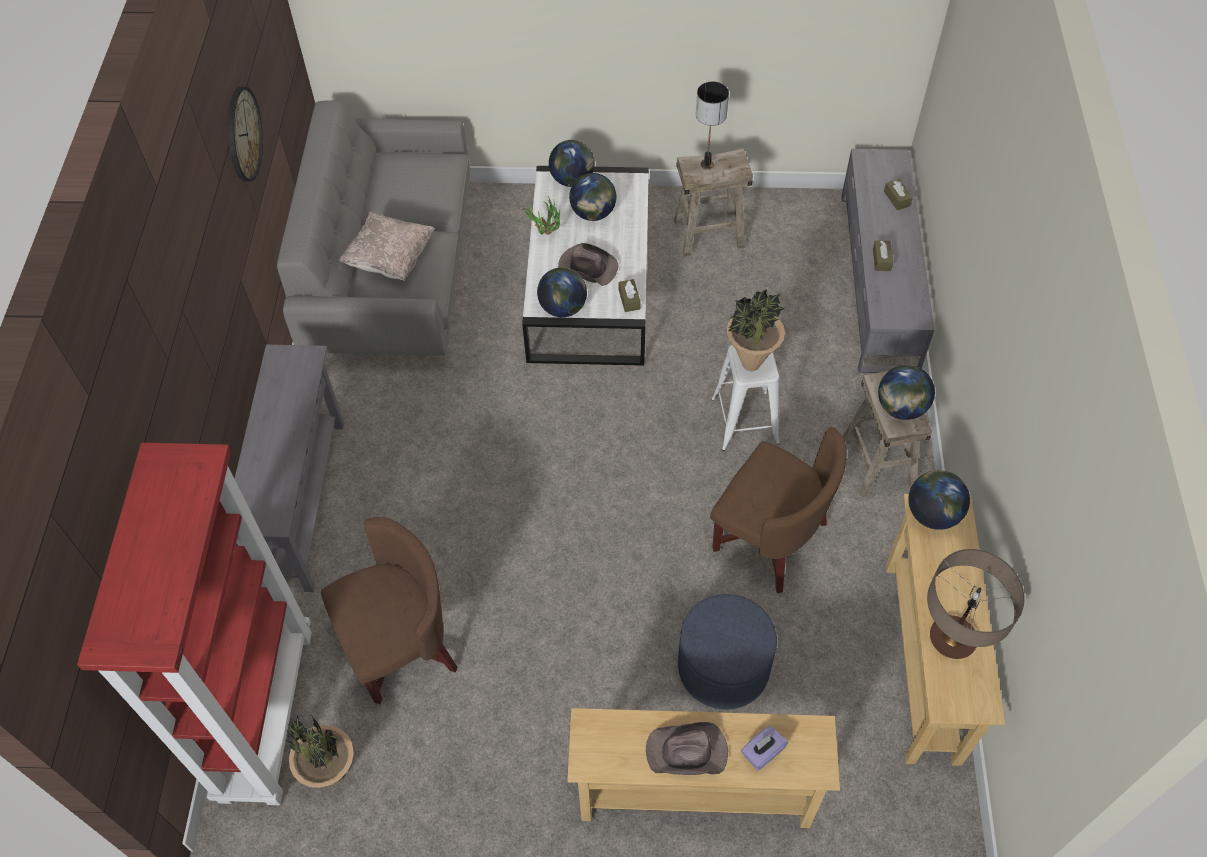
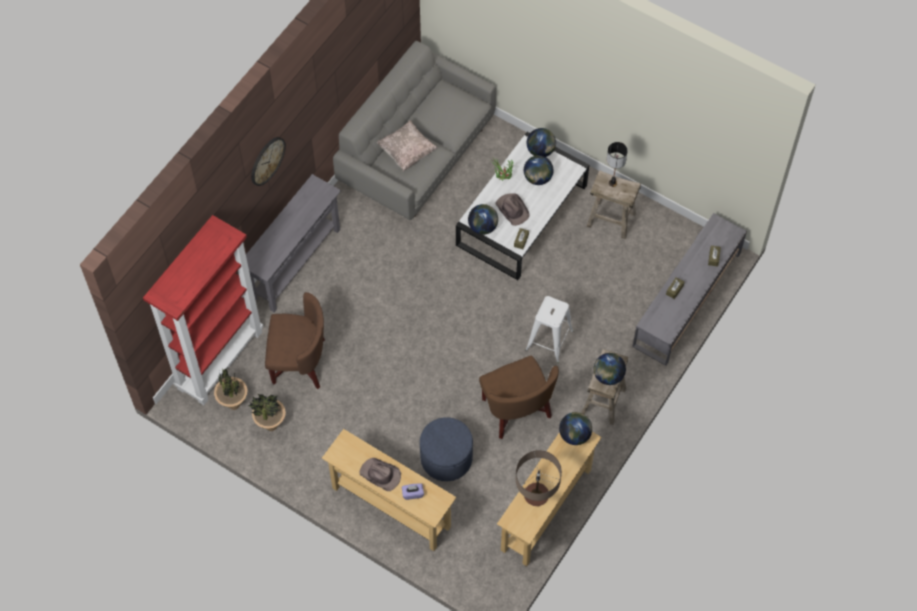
camera: 30 degrees right, 5 degrees up
wall clock [228,87,263,181] -> wall clock moved to [251,137,286,186]
potted plant [727,289,785,371] -> potted plant moved to [247,394,286,431]

